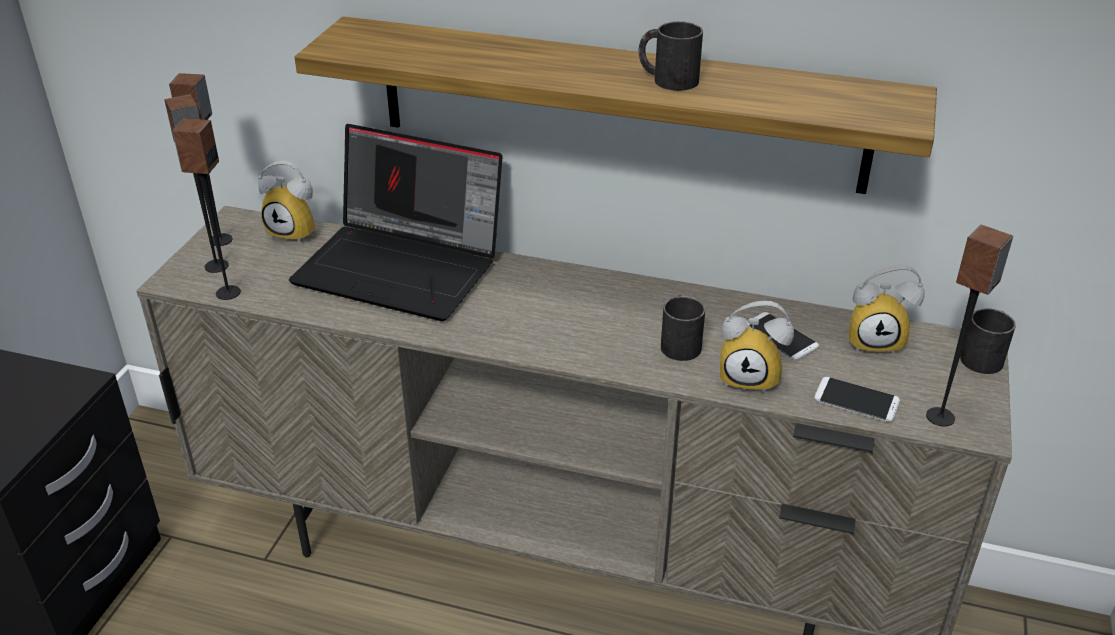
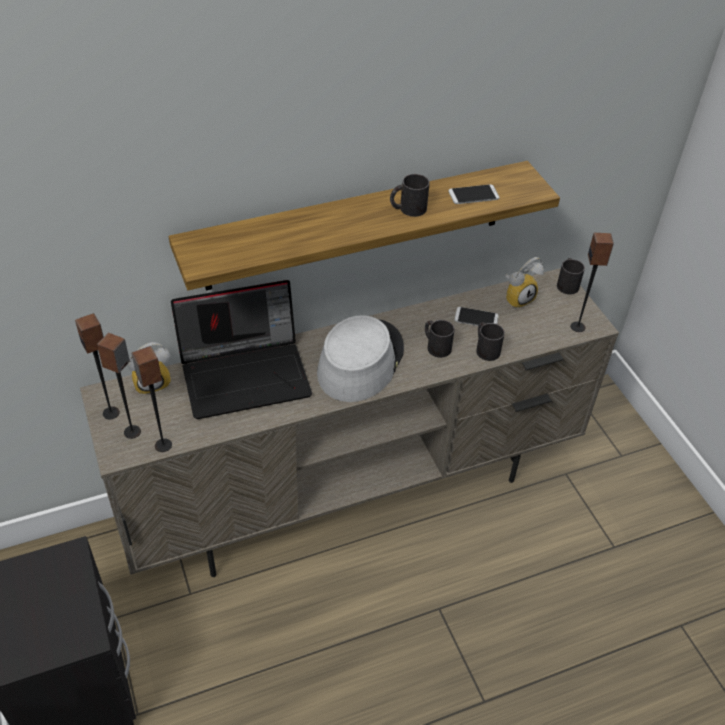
camera: 40 degrees left, 10 degrees up
alarm clock [720,301,794,394] -> black mug [476,322,505,361]
phone [814,377,900,422] -> phone moved to [448,184,499,204]
none -> grey hat [317,315,404,402]

